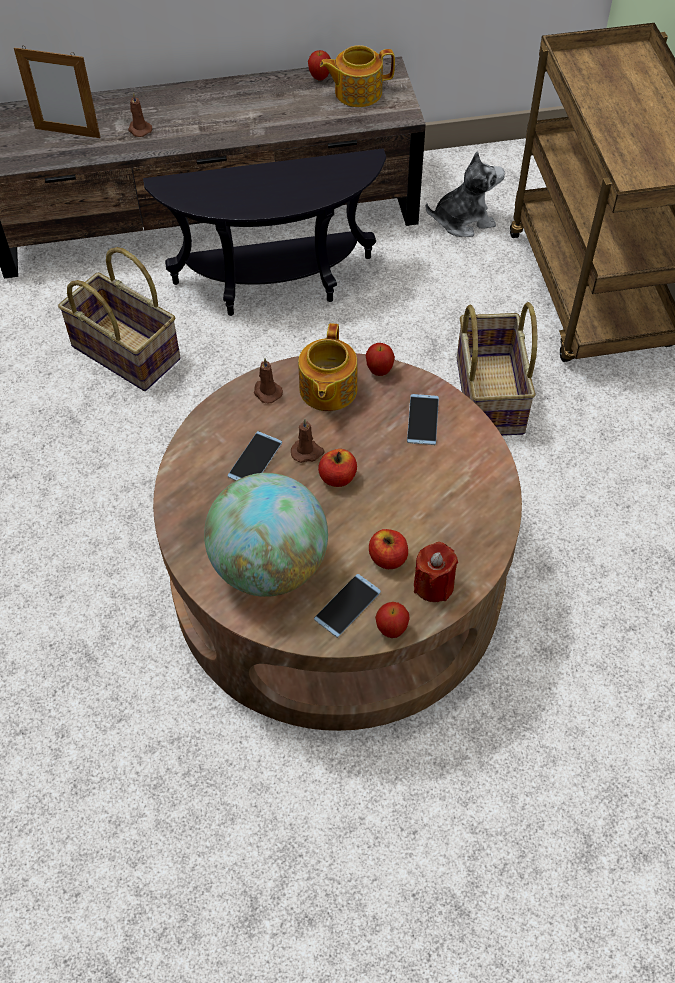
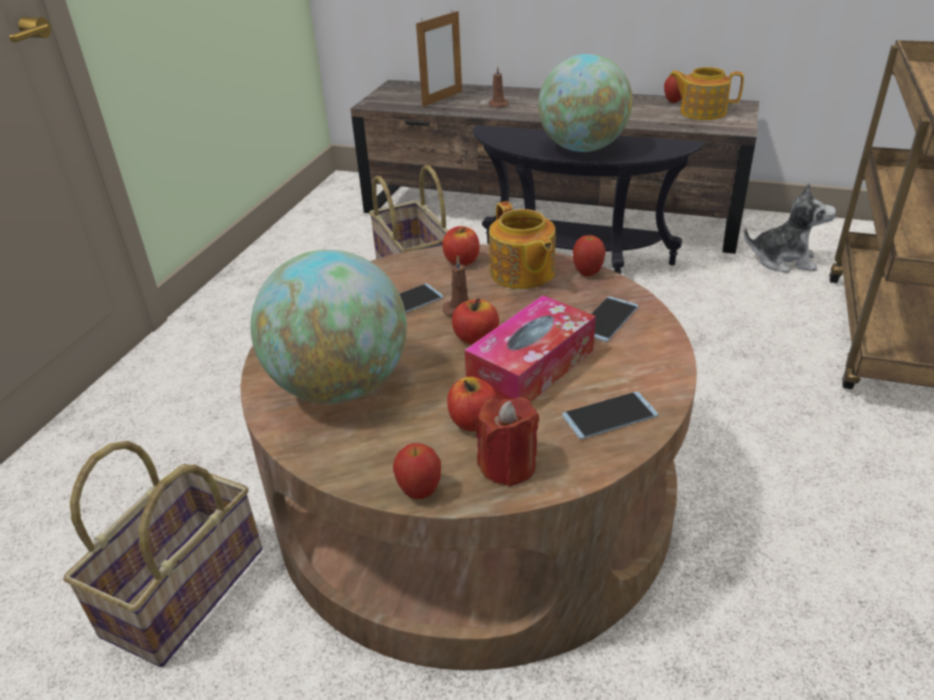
camera: 30 degrees right, 20 degrees down
picture frame [14,47,101,138] -> picture frame turned 90 degrees counterclockwise [416,11,462,107]
brown candle [254,358,283,403] -> apple [442,226,480,266]
teapot [298,323,358,411] -> teapot turned 60 degrees counterclockwise [489,201,555,289]
phone [314,574,381,638] -> phone moved to [562,392,658,440]
basket [457,302,537,436] -> basket moved to [64,441,263,667]
none -> tissue box [465,295,596,402]
none -> globe [538,54,633,152]

